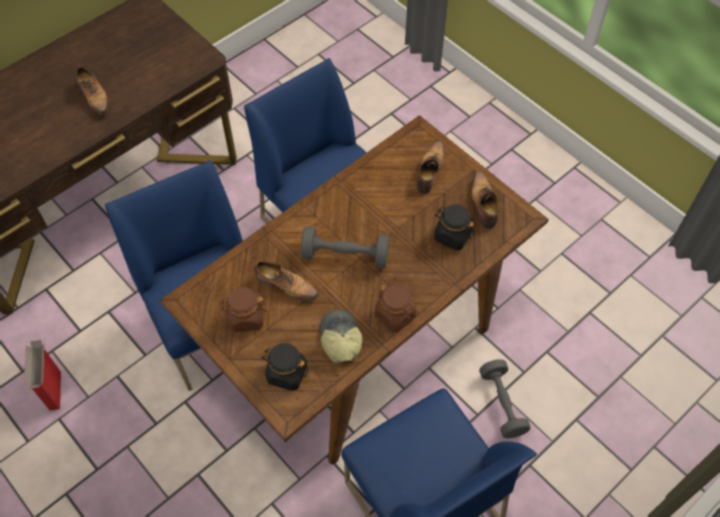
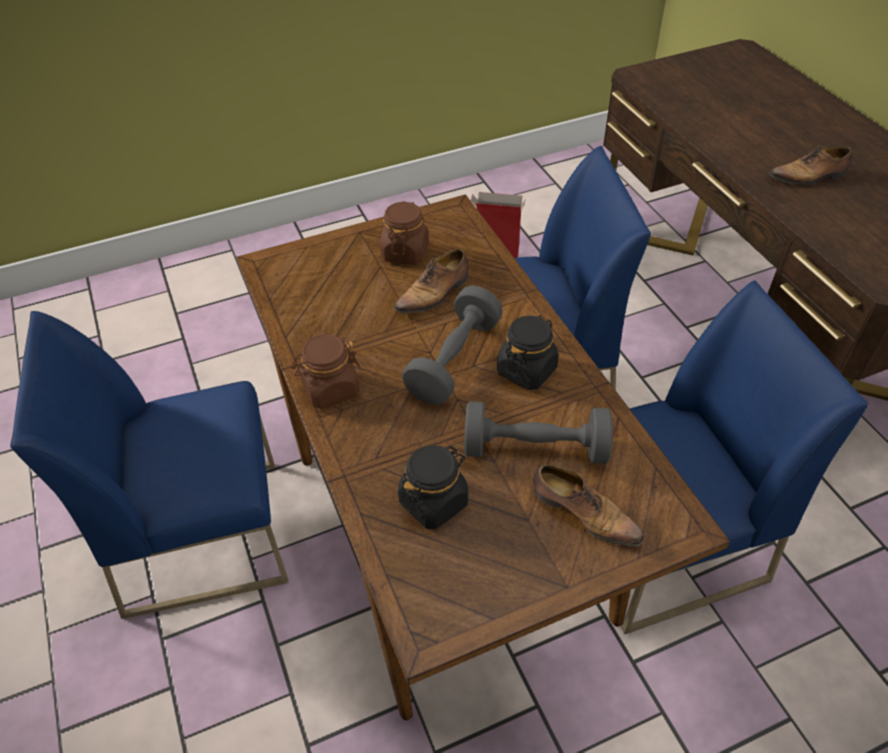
camera: 110 degrees right, 10 degrees down
black jar [262,343,309,391] -> black jar moved to [497,315,559,390]
cap [320,310,363,363] -> none
shoe [471,172,499,229] -> none
grey dumbbell [479,359,531,438] -> grey dumbbell moved to [464,401,613,464]

